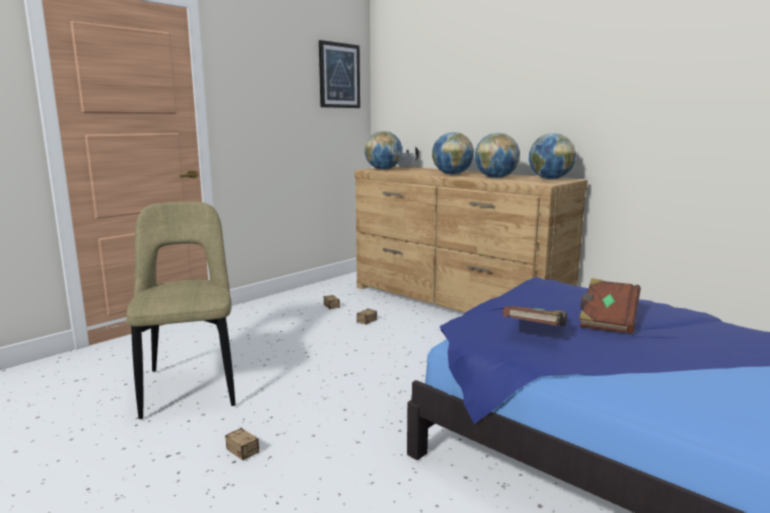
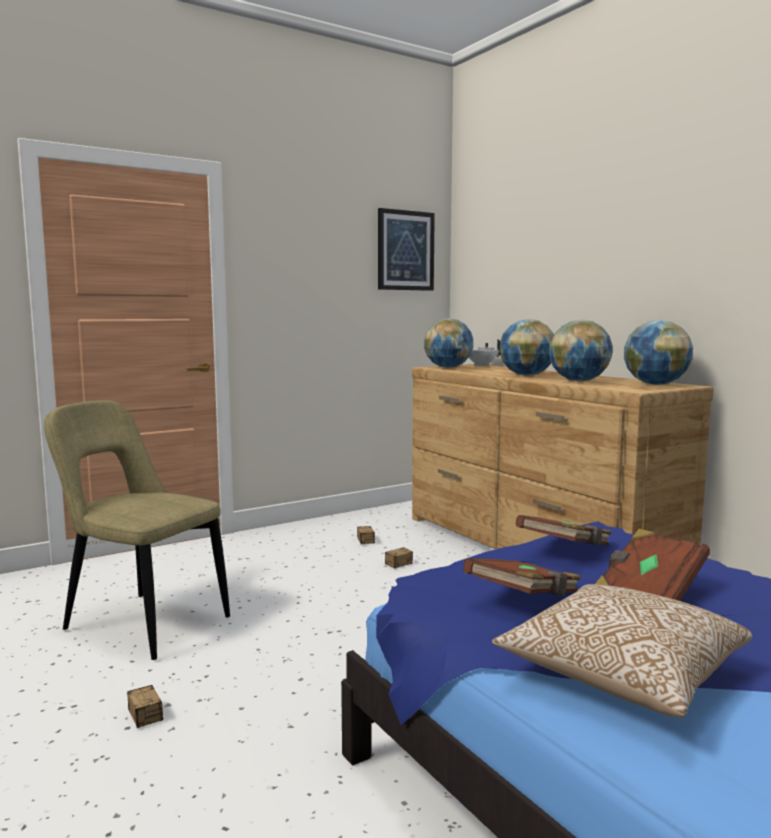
camera: 15 degrees right, 5 degrees down
beige chair [126,202,236,419] -> beige chair turned 60 degrees counterclockwise [44,400,230,660]
none -> pillow [492,584,753,718]
none -> brown book [516,515,612,546]

